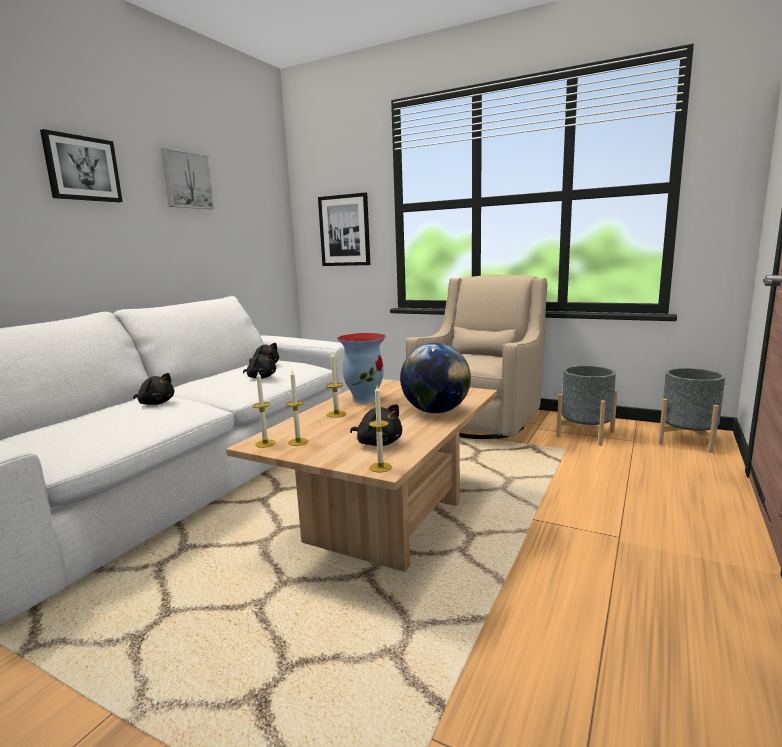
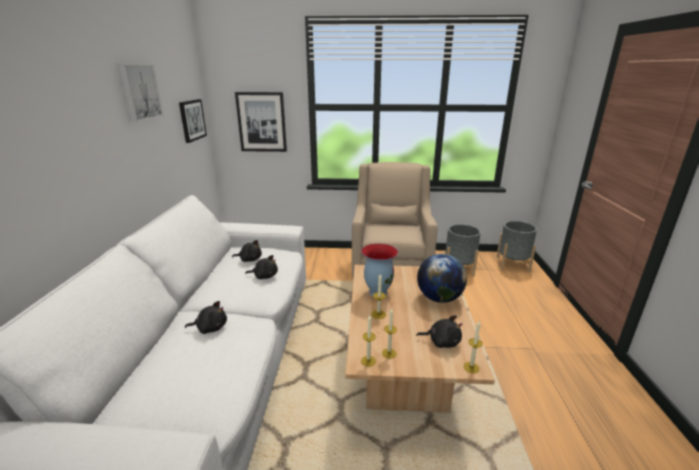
camera: 25 degrees left, 10 degrees up
picture [40,129,123,202] -> picture moved to [179,99,207,143]

